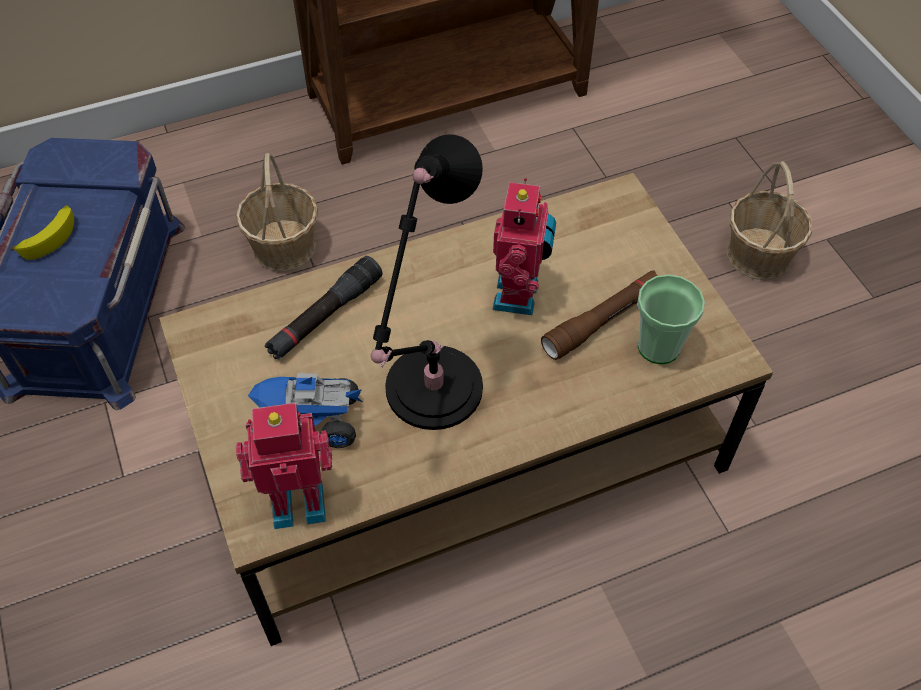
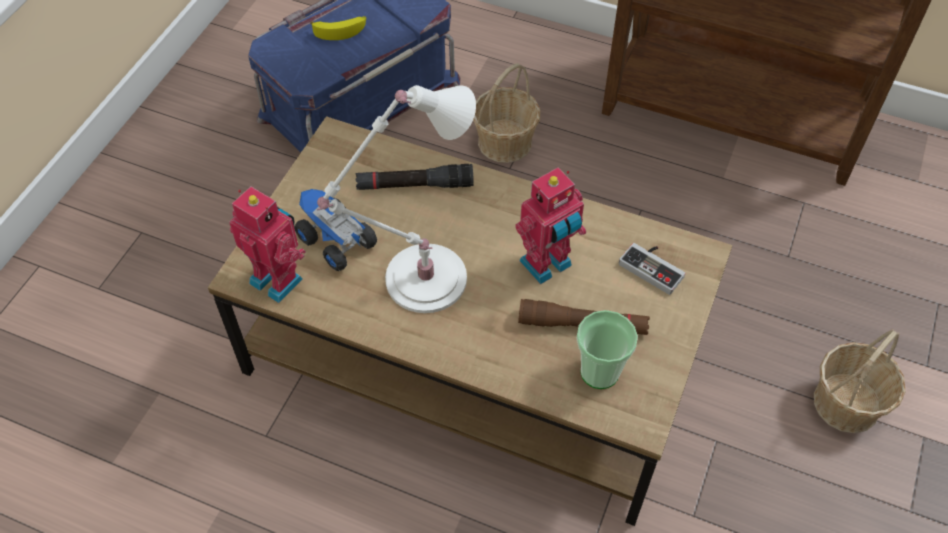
camera: 45 degrees right, 0 degrees up
black table lamp [371,134,483,430] -> white table lamp [317,85,476,313]
none -> game controller [619,243,686,295]

